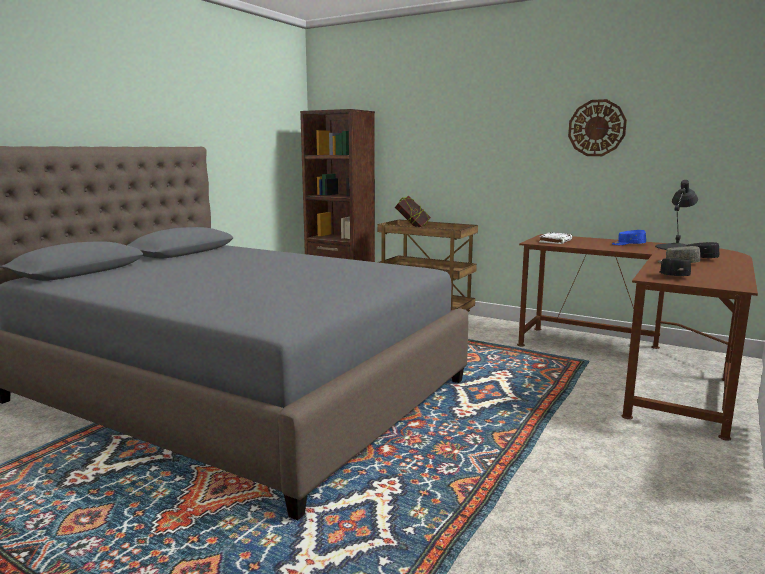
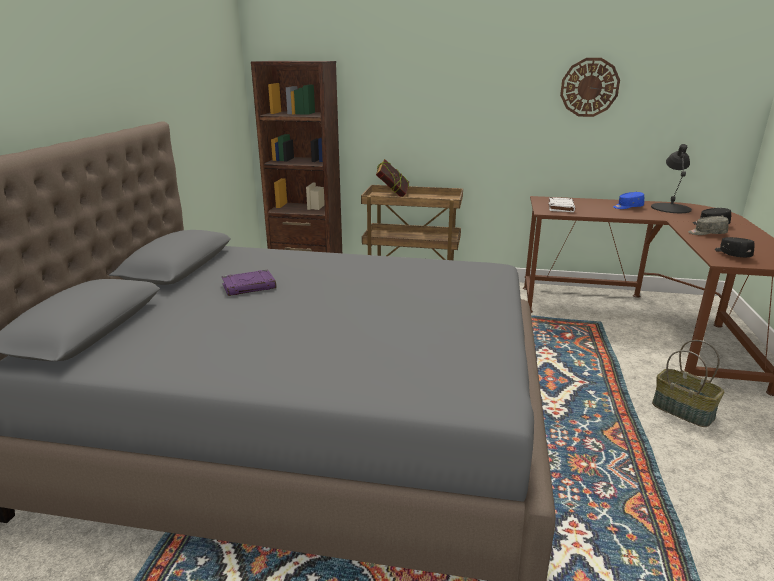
camera: 20 degrees left, 10 degrees up
none -> purple book [222,270,276,296]
none -> basket [652,340,724,427]

